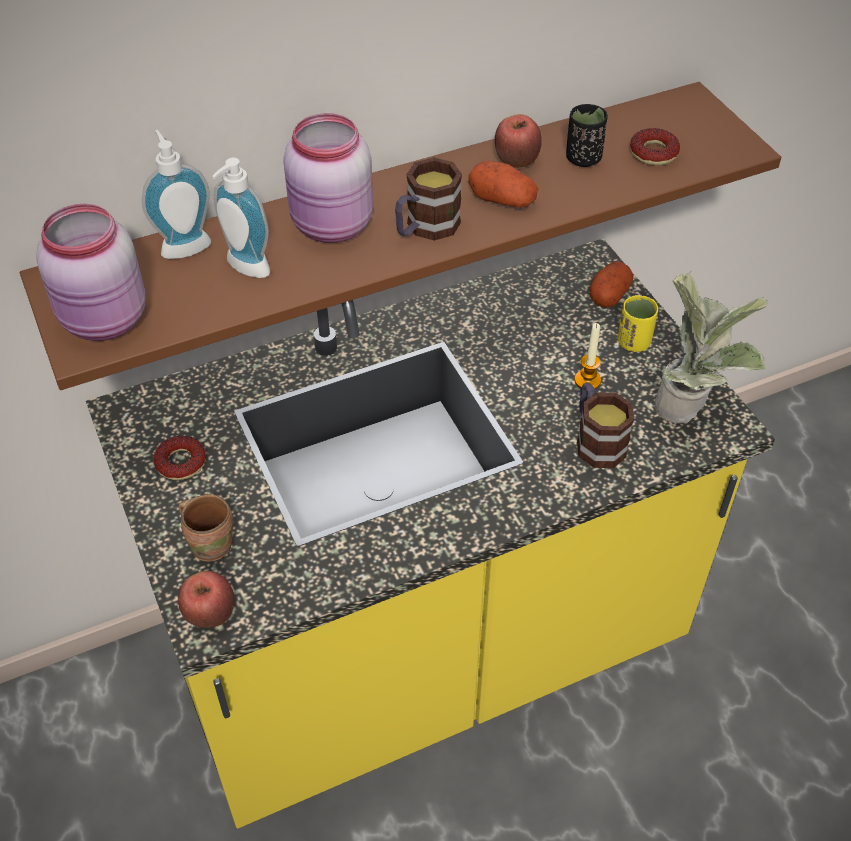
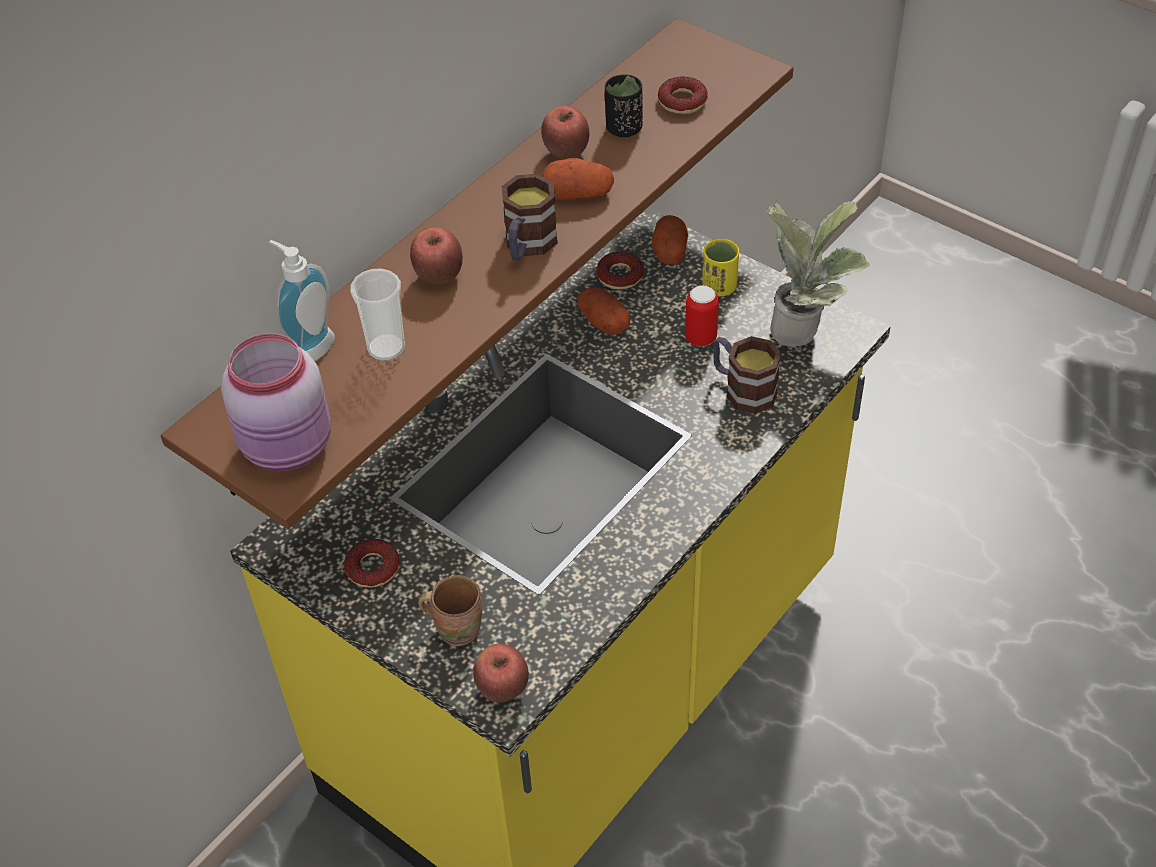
camera: 25 degrees left, 0 degrees up
soap dispenser [212,158,270,278] -> cup [350,268,405,361]
pink jar [283,113,373,243] -> apple [410,227,463,284]
candle [574,323,601,389] -> can [685,285,719,347]
none -> potato [578,287,631,335]
none -> donut [597,251,644,290]

